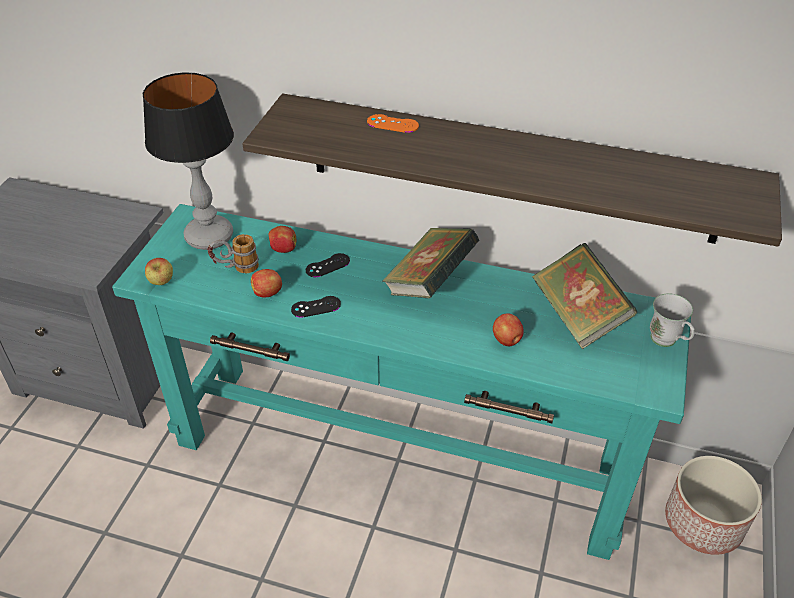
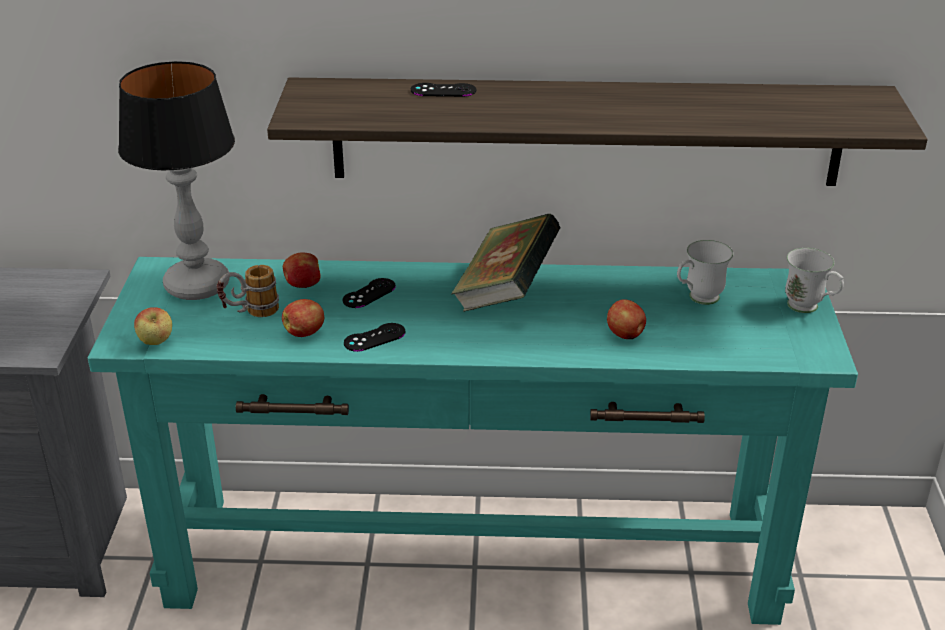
camera: 15 degrees left, 10 degrees down
orange game controller [367,114,419,133] -> black game controller [411,83,476,97]
book [532,243,637,349] -> white mug [677,240,733,305]
planter [665,456,762,555] -> none

